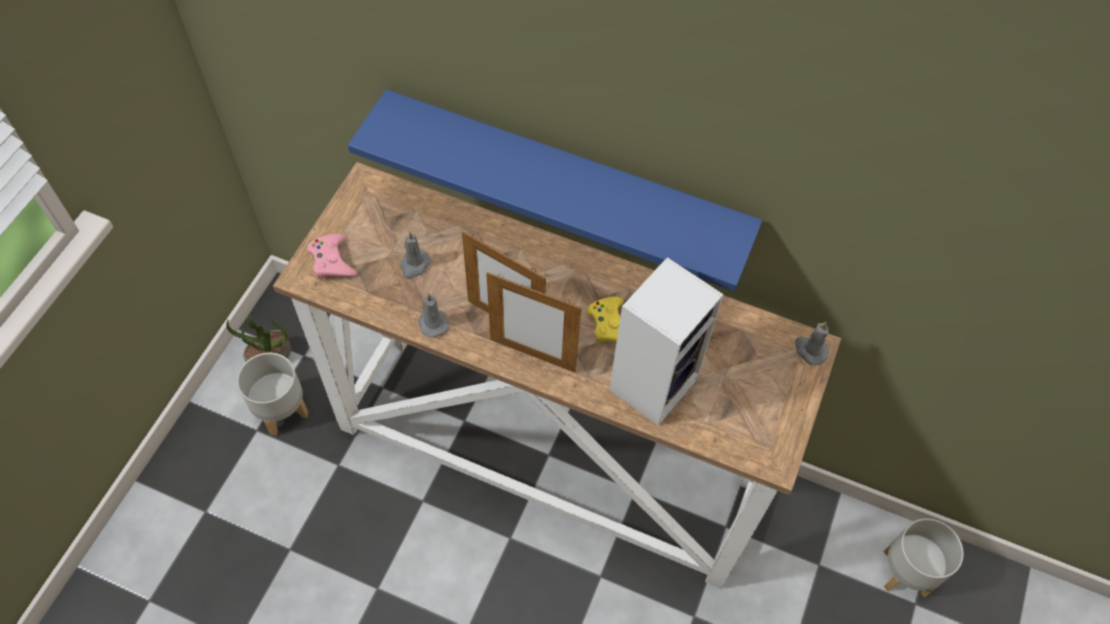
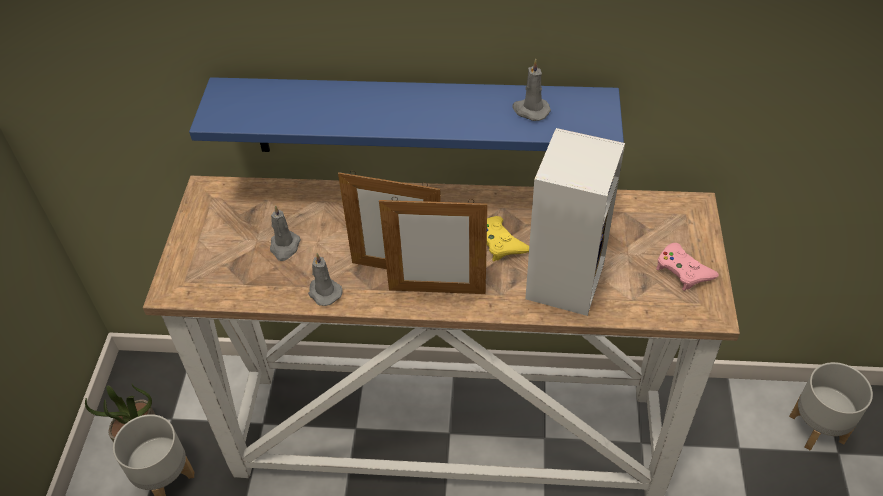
camera: 15 degrees left, 10 degrees down
pink game controller [308,234,357,279] -> pink game controller moved to [656,243,719,291]
grey candle [795,322,829,365] -> grey candle moved to [512,59,551,121]

